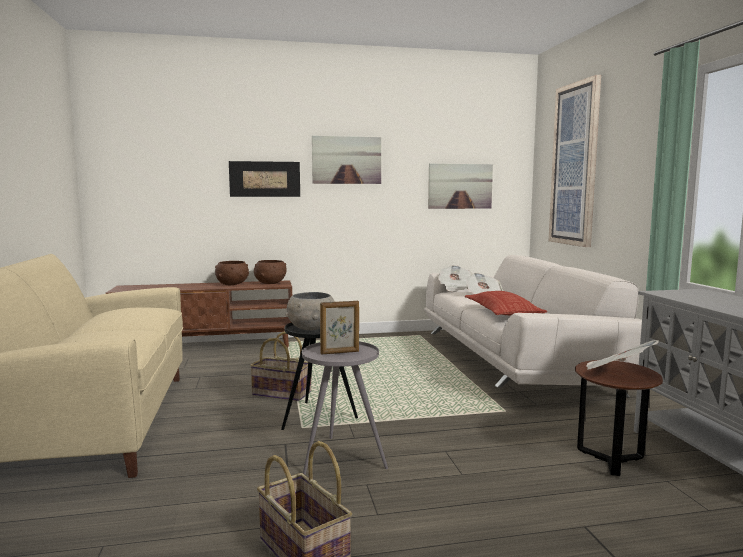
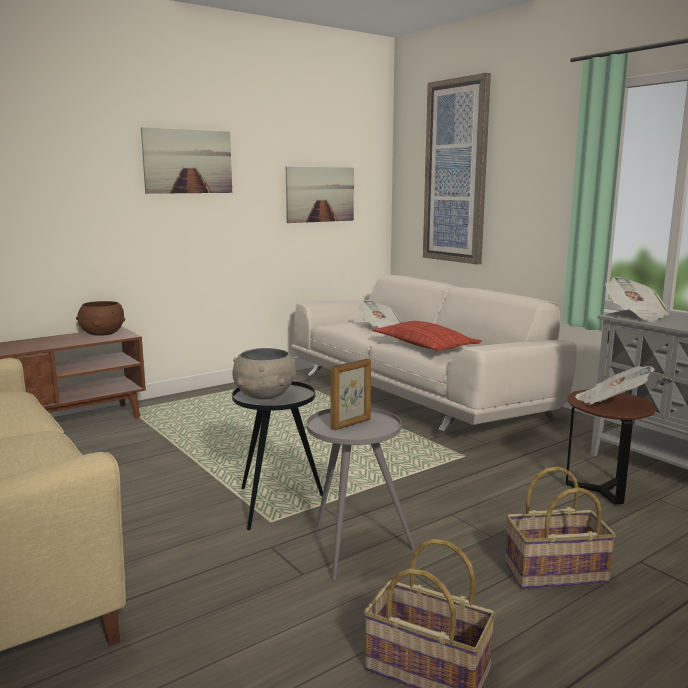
camera: 25 degrees left, 5 degrees up
brown bowl [215,261,249,285] -> none
picture [229,161,300,197] -> none
basket [250,332,311,401] -> basket moved to [505,466,616,589]
newspaper [438,265,473,291] -> newspaper moved to [605,277,669,322]

